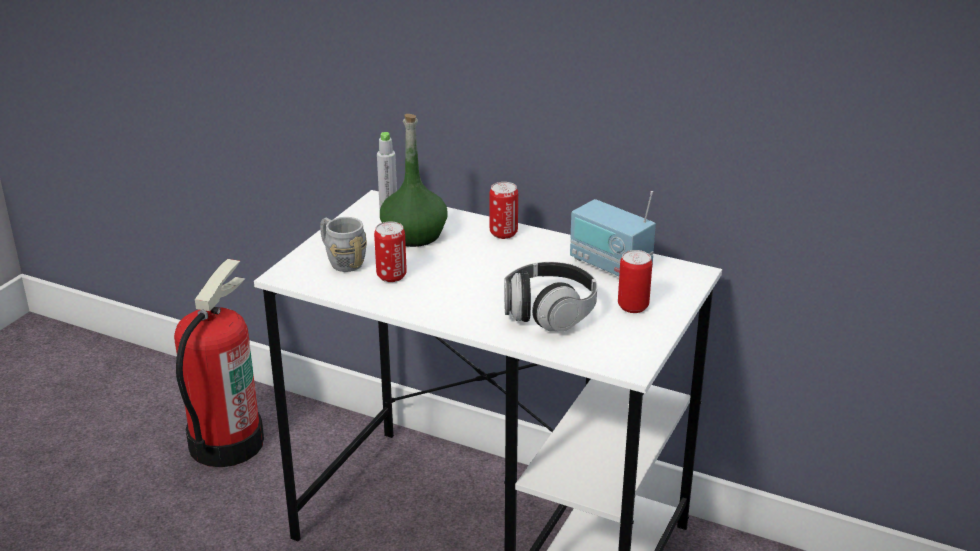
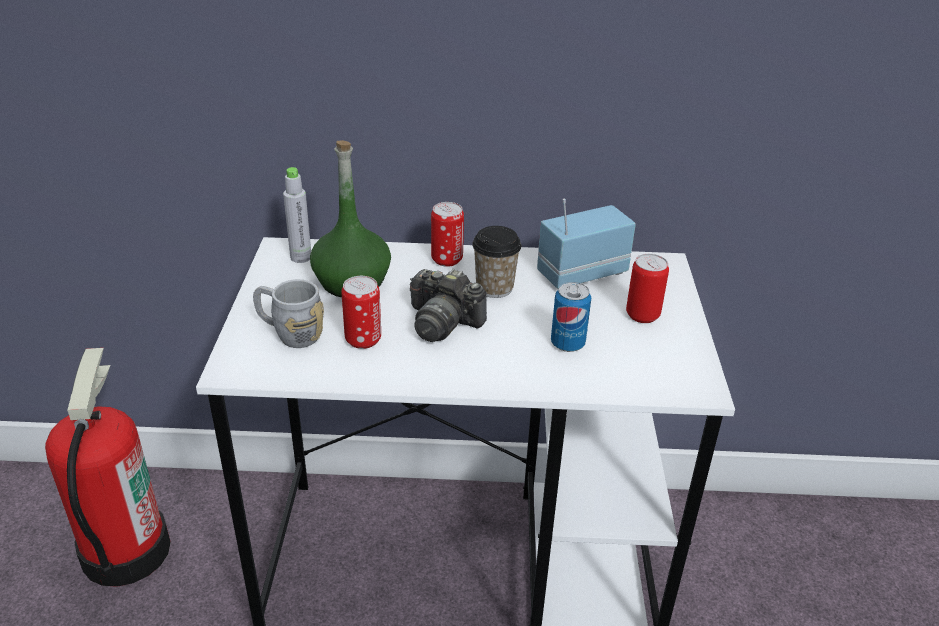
camera: 25 degrees left, 5 degrees up
headphones [504,262,597,332] -> can [551,282,591,352]
radio [570,191,656,276] -> radio turned 135 degrees clockwise [537,199,636,289]
none -> camera [410,269,487,342]
none -> cup [472,226,521,298]

